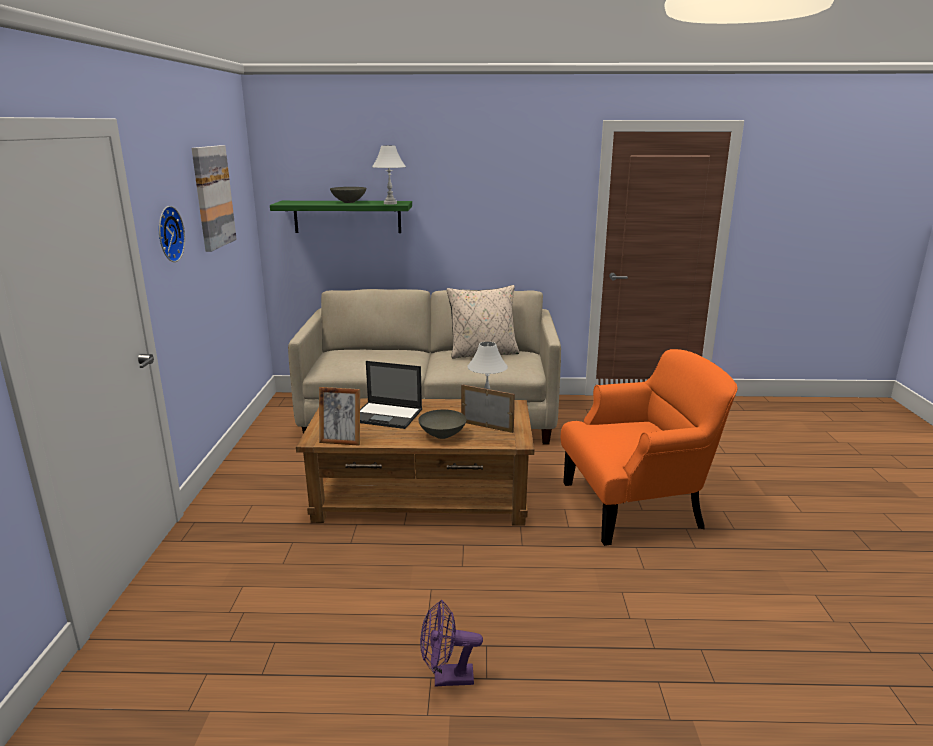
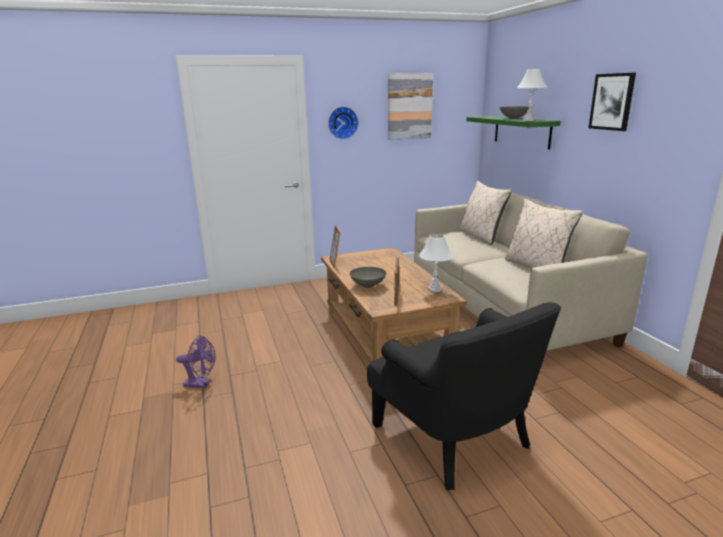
camera: 70 degrees right, 0 degrees up
laptop [360,361,422,429] -> none
purple fan [420,600,483,687] -> purple fan turned 120 degrees clockwise [176,336,216,388]
orange armchair [561,349,737,546] -> black armchair [367,302,561,490]
none -> beige pillow [460,181,512,245]
none -> picture [589,73,636,131]

